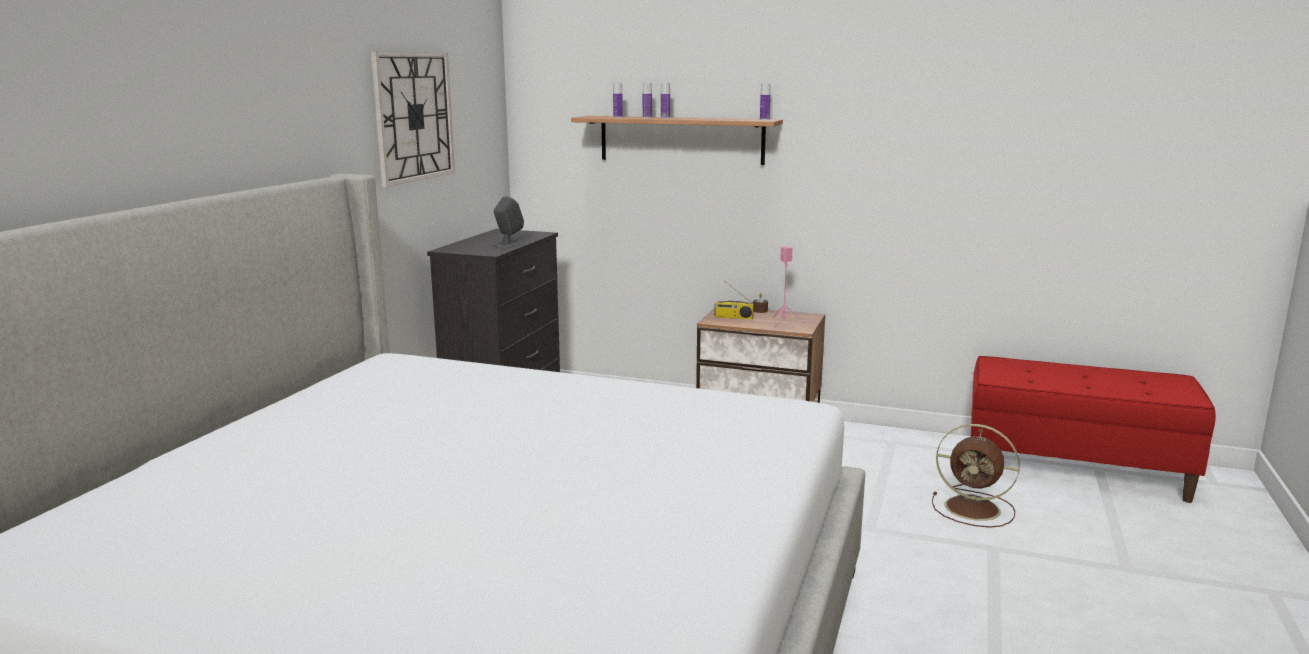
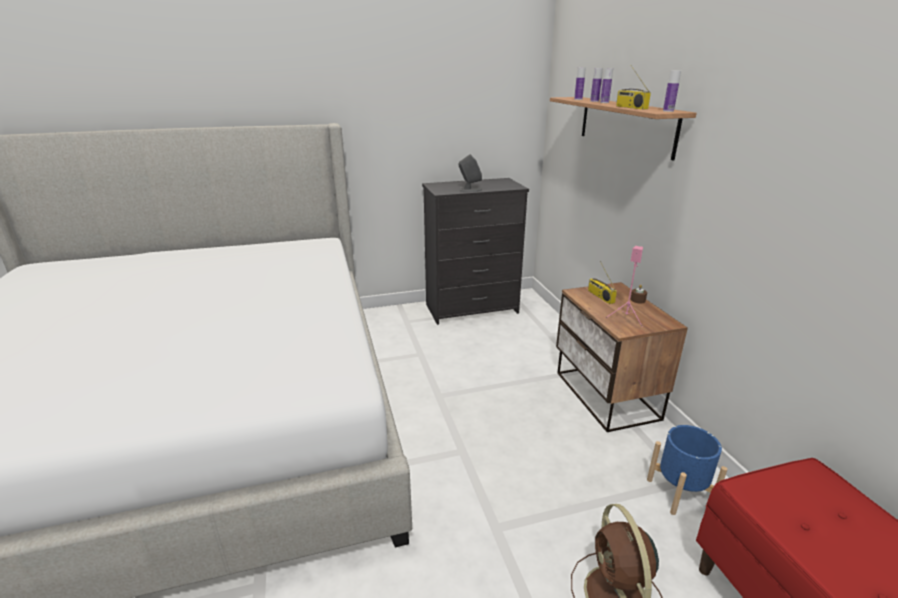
camera: 55 degrees right, 10 degrees up
wall clock [371,51,455,187] -> none
none -> radio [616,66,651,110]
none -> blue planter [647,425,727,515]

